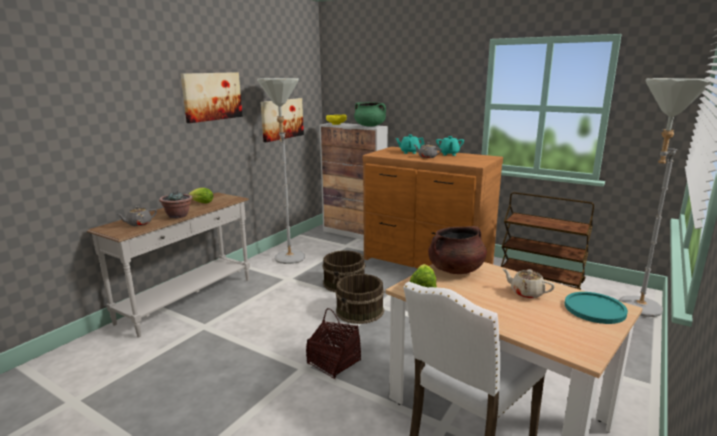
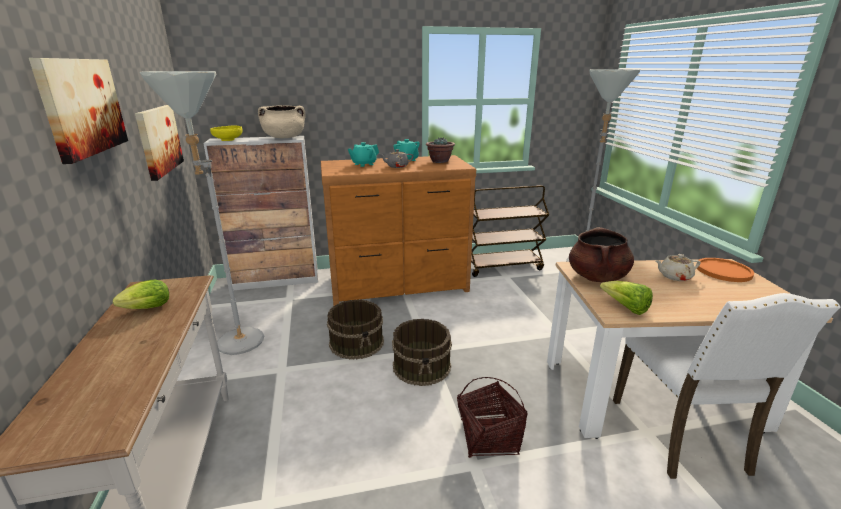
camera: 45 degrees left, 5 degrees up
grey teapot [116,206,157,226] -> none
potted plant [159,191,193,218] -> potted plant moved to [426,137,455,163]
green cooking pot [354,102,386,127] -> beige cooking pot [258,105,306,138]
turquoise plate [565,292,628,324] -> orange plate [697,258,754,282]

